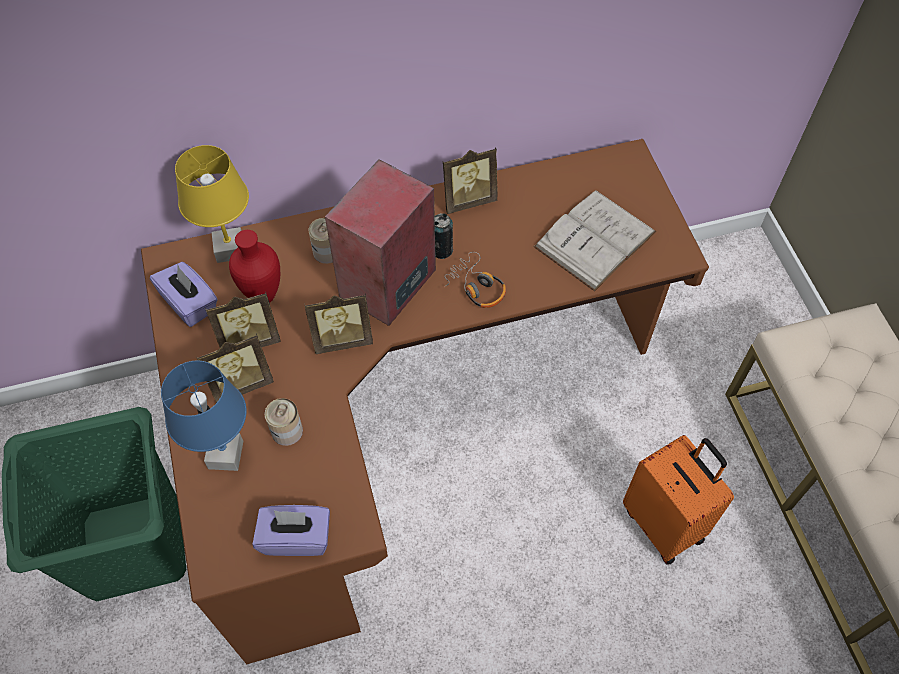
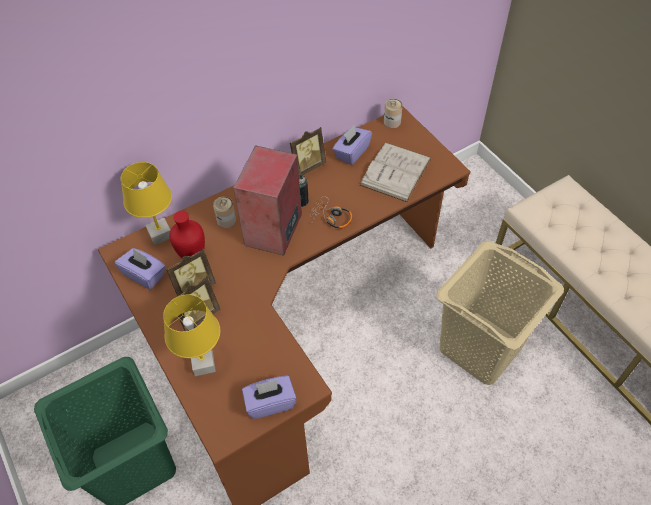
camera: 15 degrees left, 5 degrees down
blue table lamp [161,361,247,471] -> yellow table lamp [163,294,220,376]
can [264,398,303,446] -> can moved to [384,99,403,128]
picture frame [304,294,373,354] -> none
orange suitcase [623,435,734,565] -> beige laundry basket [436,241,564,385]
none -> purple tissue box [332,126,372,165]

